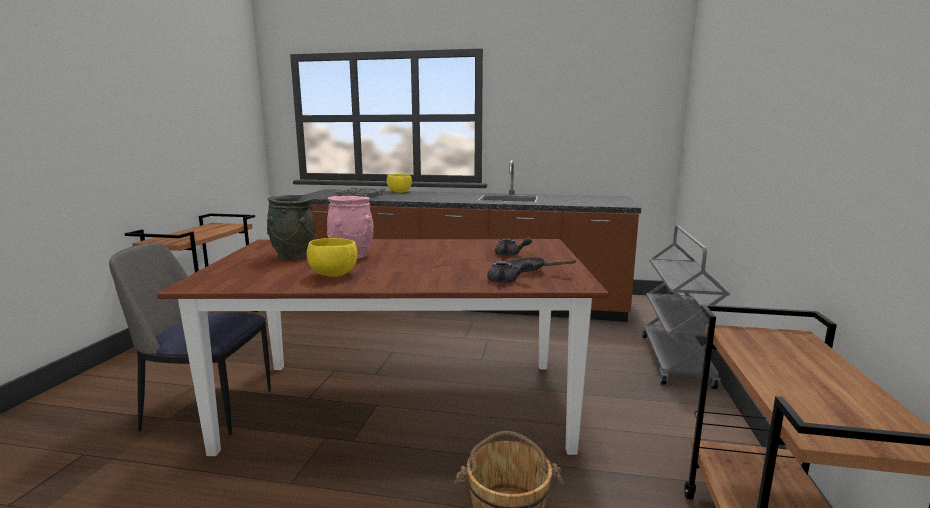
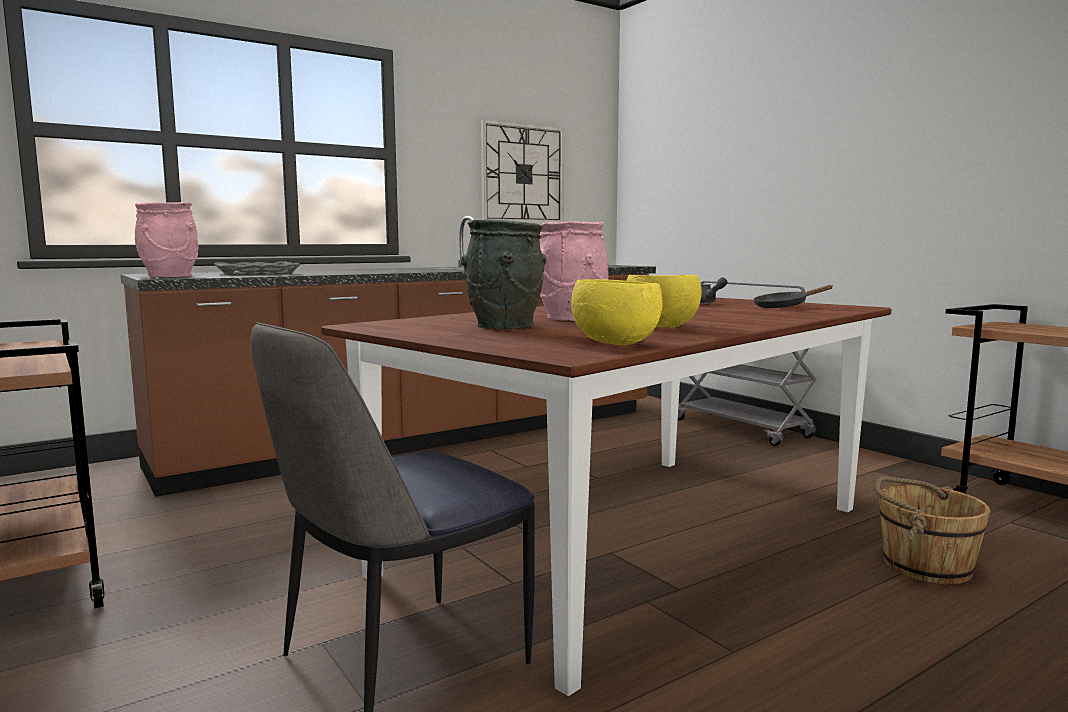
camera: 45 degrees left, 5 degrees down
yellow bowl [386,174,412,193] -> yellow bowl moved to [571,279,662,345]
grey teapot [487,260,533,283] -> none
none -> pink vase [135,202,199,277]
none -> wall clock [481,120,564,223]

